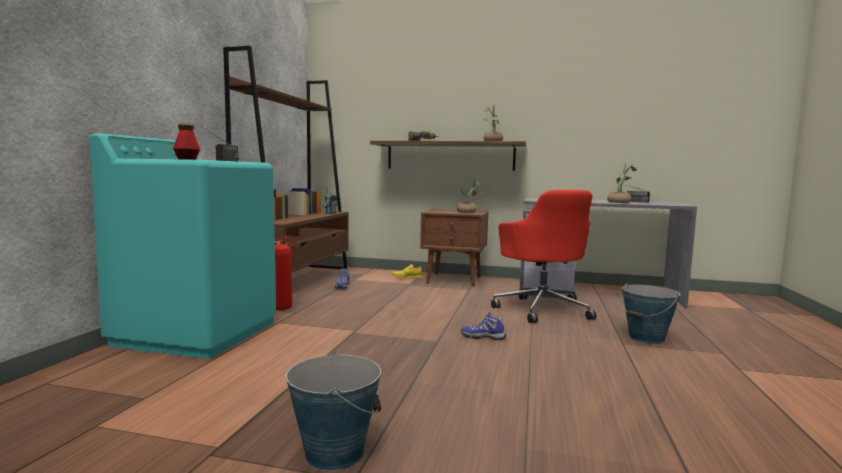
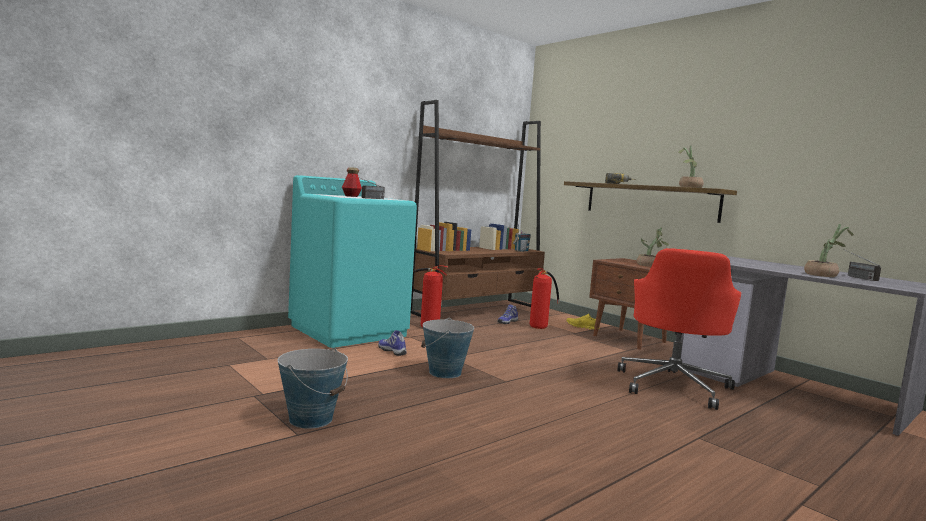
camera: 35 degrees right, 0 degrees up
shoe [461,312,506,340] -> shoe moved to [378,330,406,356]
bucket [620,283,680,344] -> bucket moved to [421,318,474,378]
none -> fire extinguisher [530,268,559,329]

